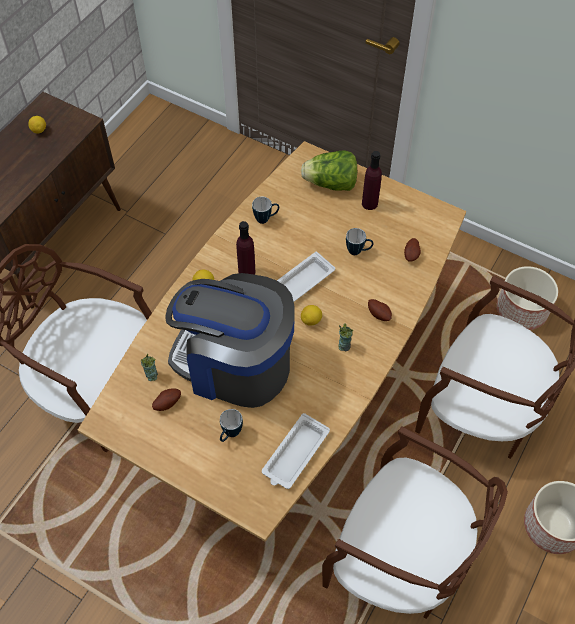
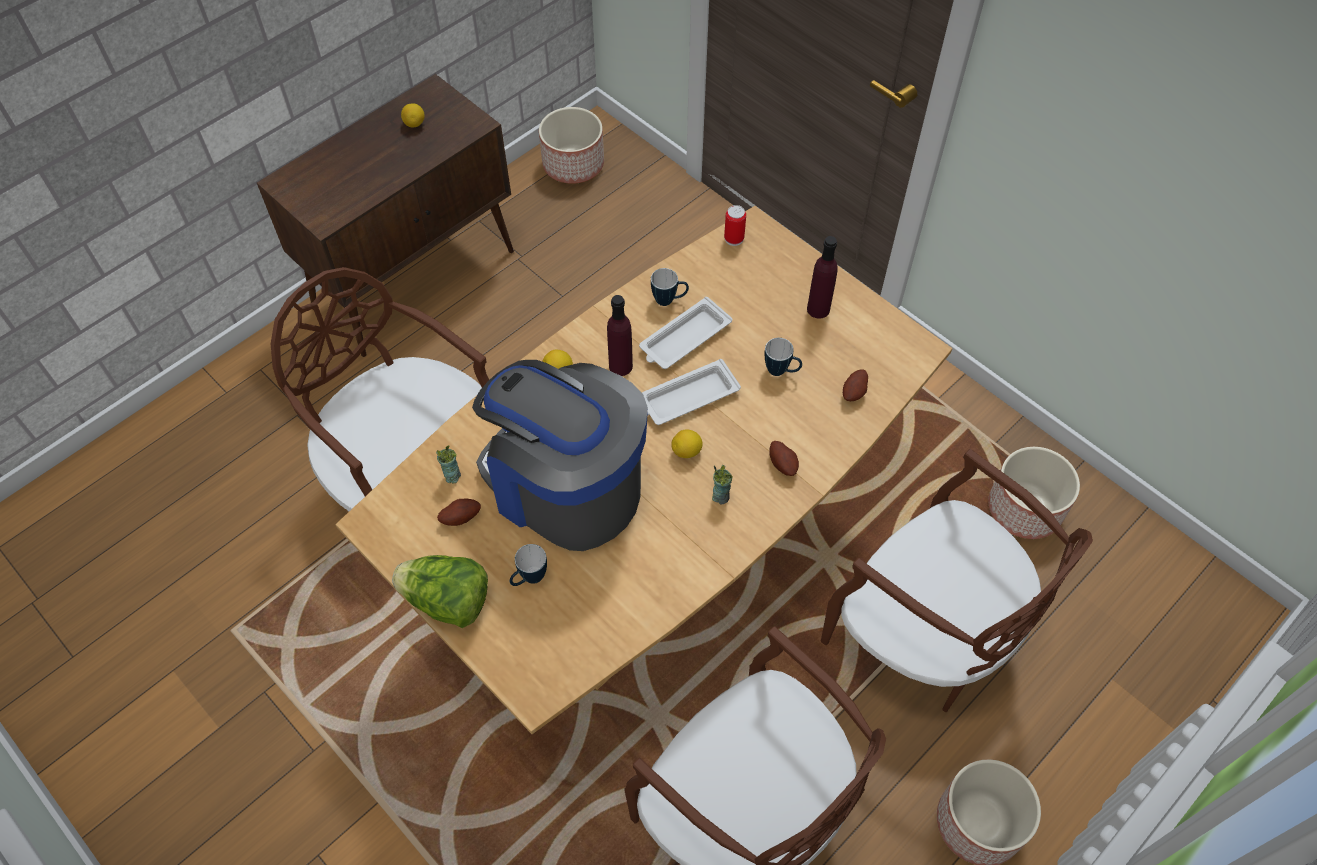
camera: 15 degrees right, 0 degrees up
white tray [262,413,330,489] -> white tray moved to [639,297,732,369]
lettuce [301,151,357,191] -> lettuce moved to [392,555,488,628]
none -> planter [539,107,604,184]
none -> can [724,205,746,246]

